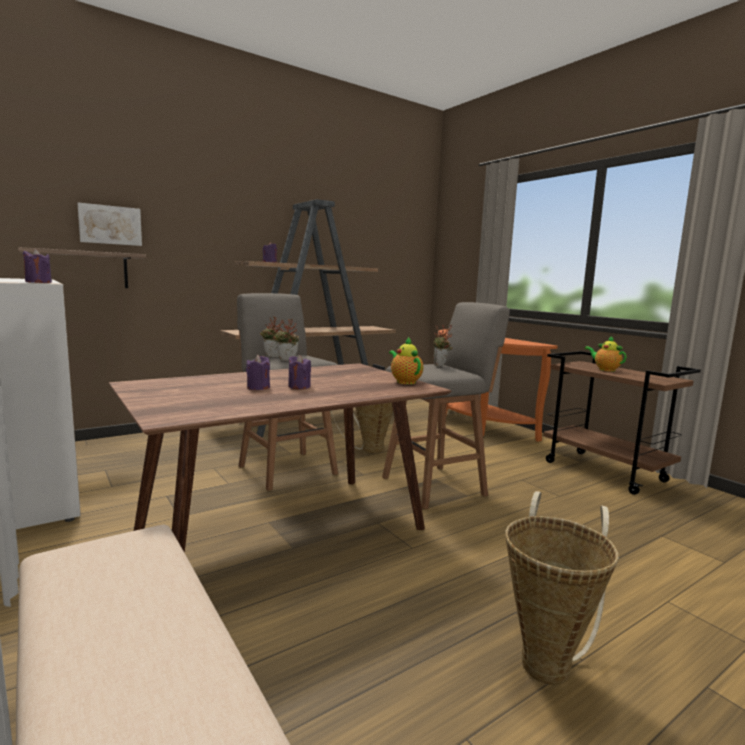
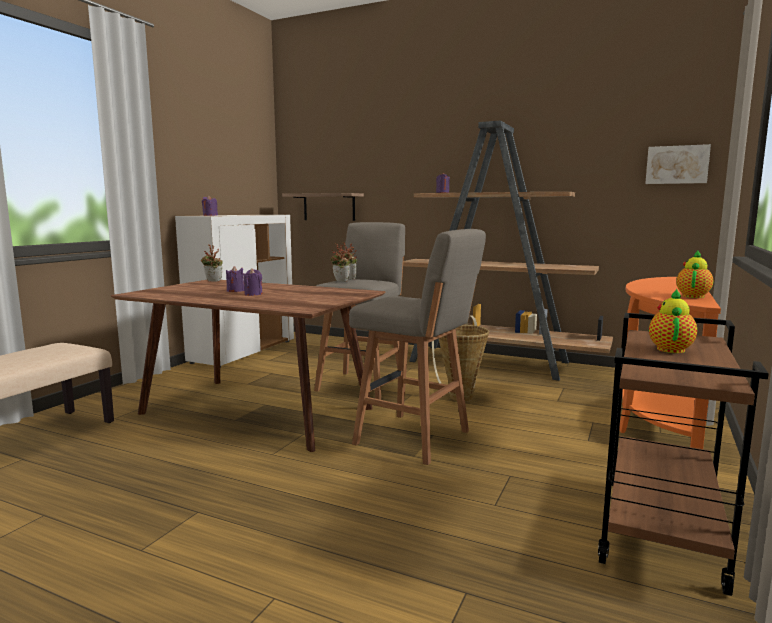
camera: 60 degrees right, 0 degrees up
picture [77,202,142,246] -> picture moved to [645,144,711,184]
teapot [389,337,423,384] -> teapot moved to [676,251,713,298]
potted plant [433,325,452,367] -> potted plant moved to [201,245,223,282]
basket [505,491,619,685] -> none

